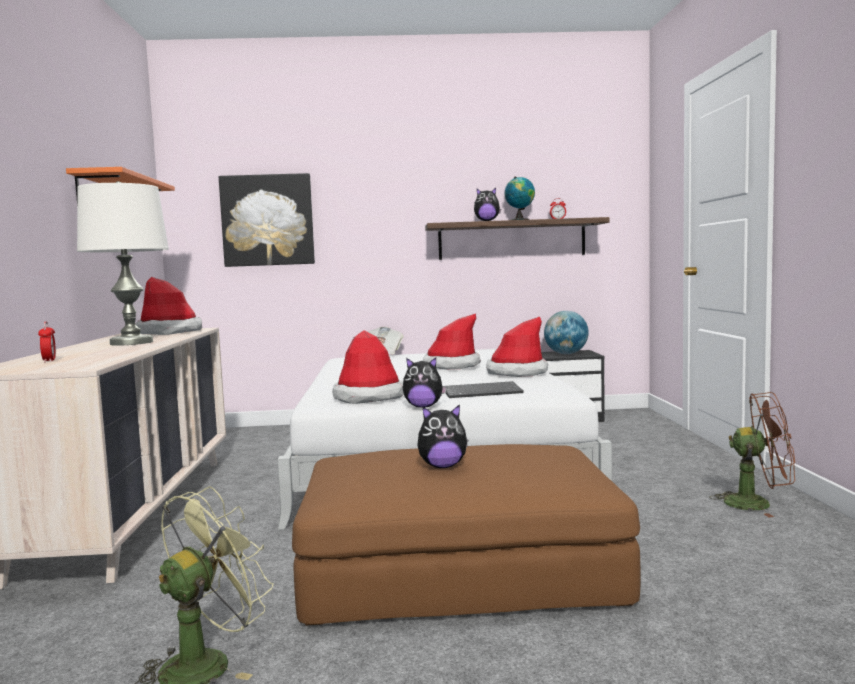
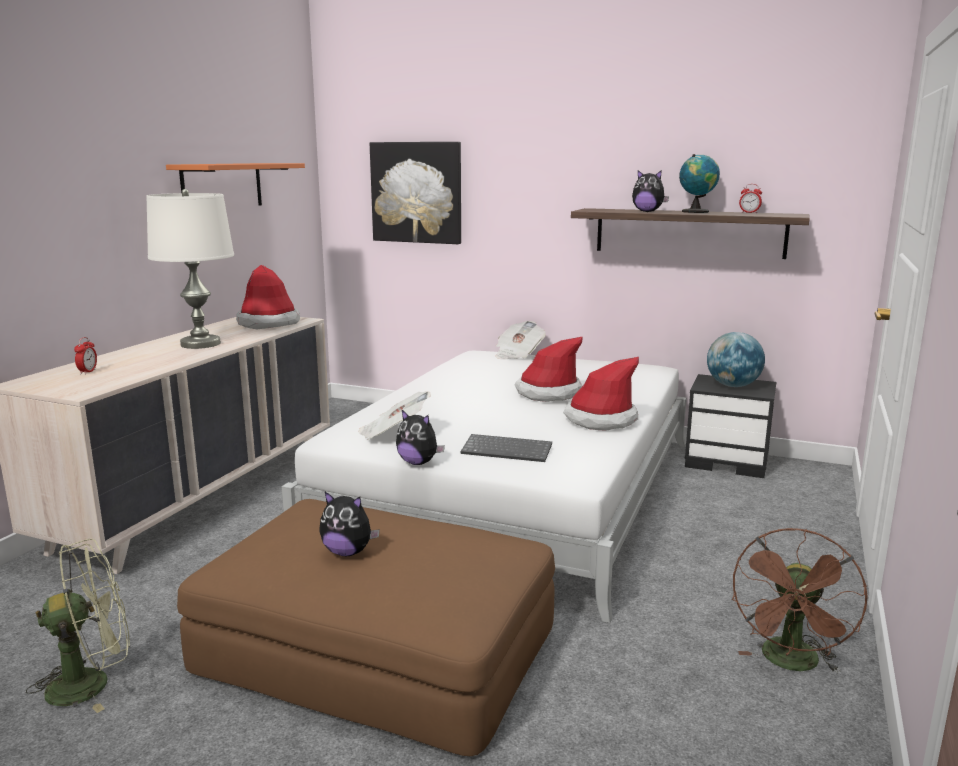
camera: 25 degrees right, 10 degrees up
hat [332,330,404,404] -> newspaper [358,391,431,440]
brown fan [709,392,795,517] -> brown fan turned 75 degrees clockwise [731,528,868,673]

